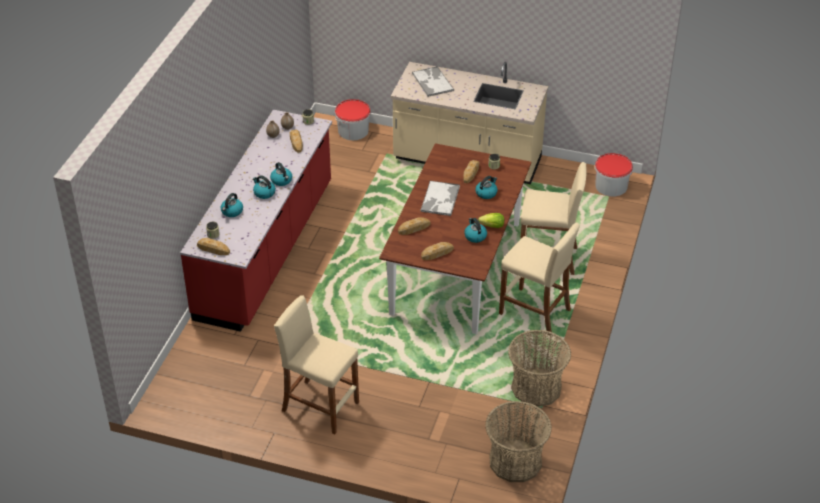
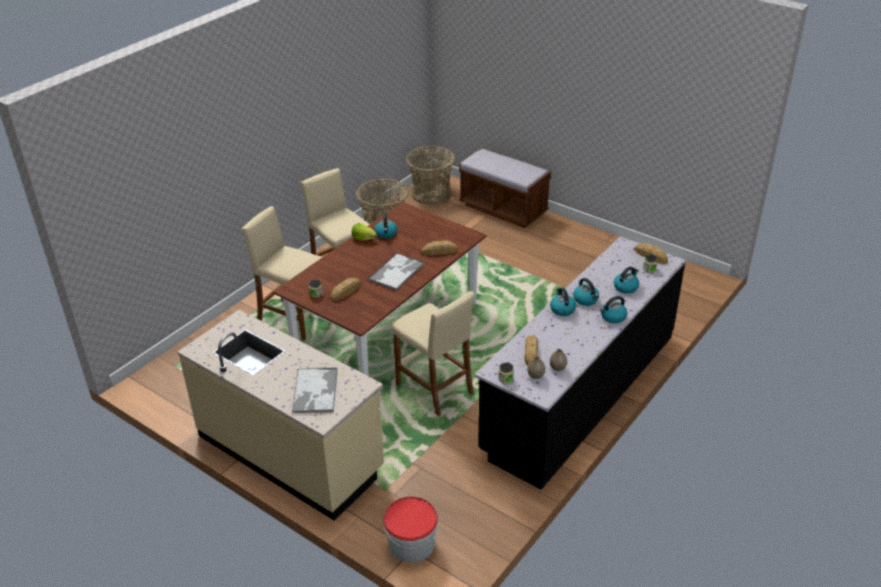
camera: 160 degrees left, 5 degrees down
red counter [180,110,332,332] -> black counter [475,236,686,490]
beige stool [274,295,359,434] -> beige stool moved to [392,291,475,416]
bread [421,242,454,260] -> none
kettle [475,176,498,199] -> kettle moved to [600,296,627,323]
bucket [595,153,633,197] -> none
none -> brown bench [459,148,551,228]

